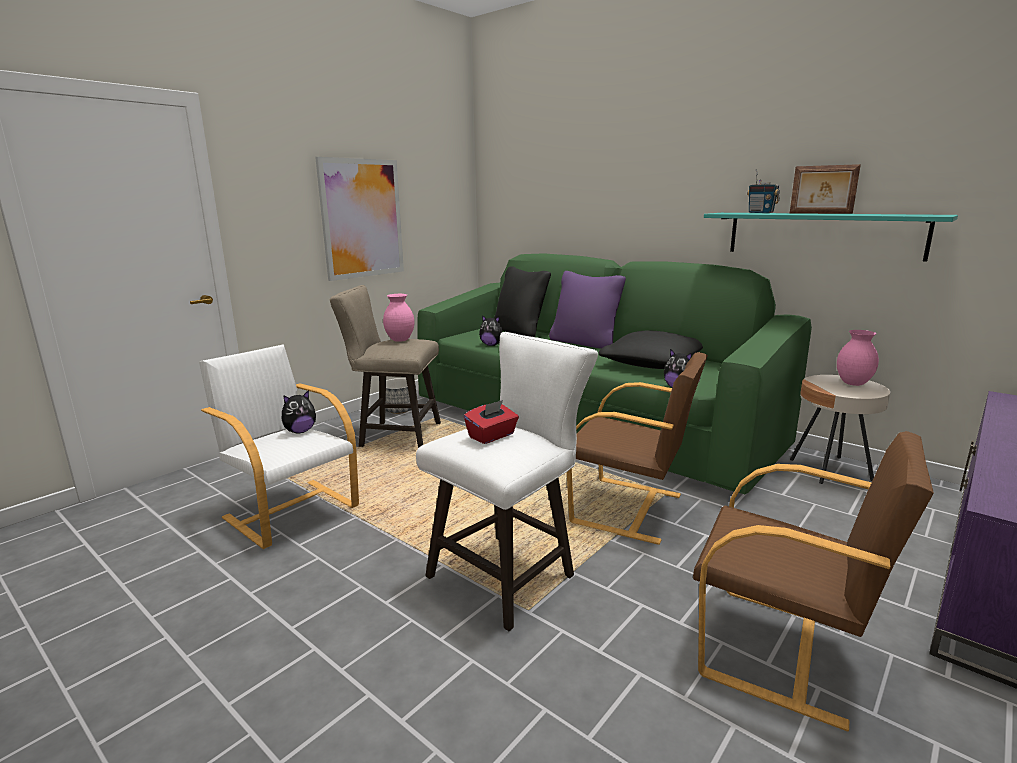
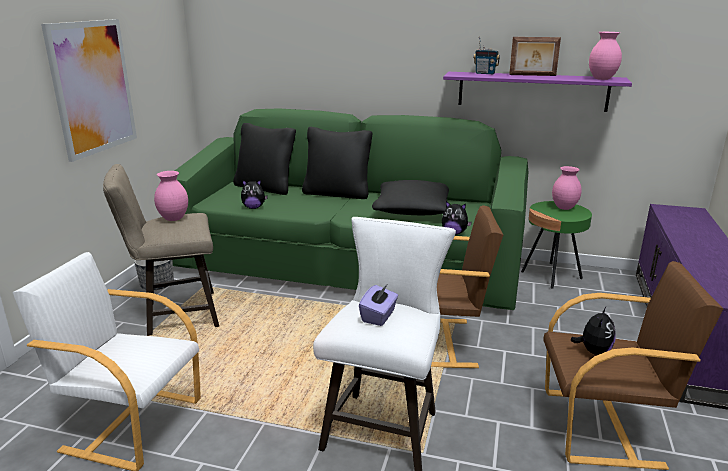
camera: 25 degrees left, 5 degrees up
plush toy [282,390,316,434] -> plush toy moved to [570,307,616,355]
red tissue box [464,400,519,444] -> purple tissue box [359,285,398,326]
purple pillow [549,271,626,349] -> black pillow [302,127,372,199]
turquoise shelf [704,213,958,262] -> purple shelf [443,72,632,112]
beige side table [790,375,890,484] -> green side table [521,201,592,289]
none -> pink vase [589,32,622,80]

